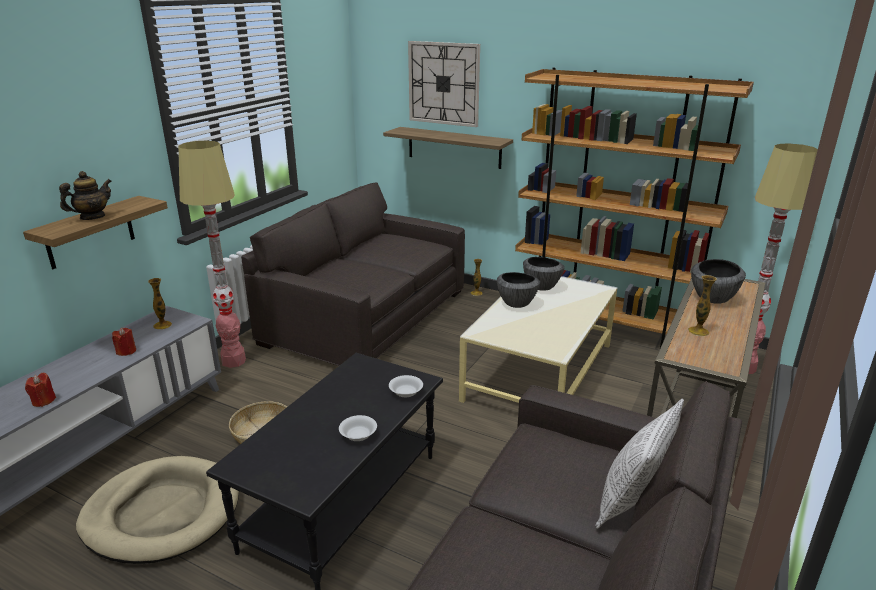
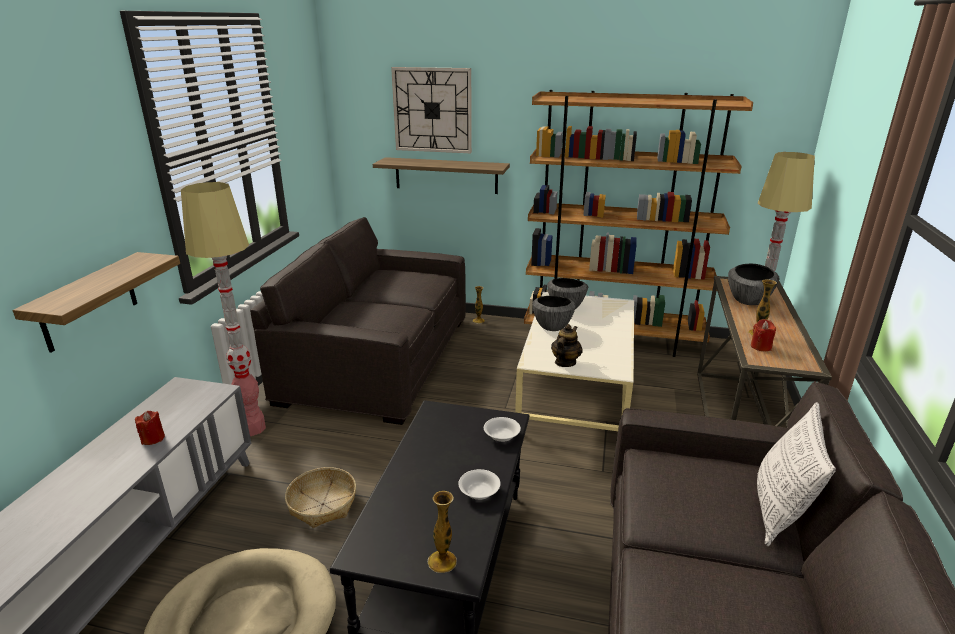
camera: 15 degrees left, 0 degrees up
red candle [25,373,56,407] -> red candle moved to [751,319,776,351]
teapot [59,171,112,220] -> teapot moved to [551,324,582,367]
vase [148,278,172,329] -> vase moved to [428,491,457,573]

